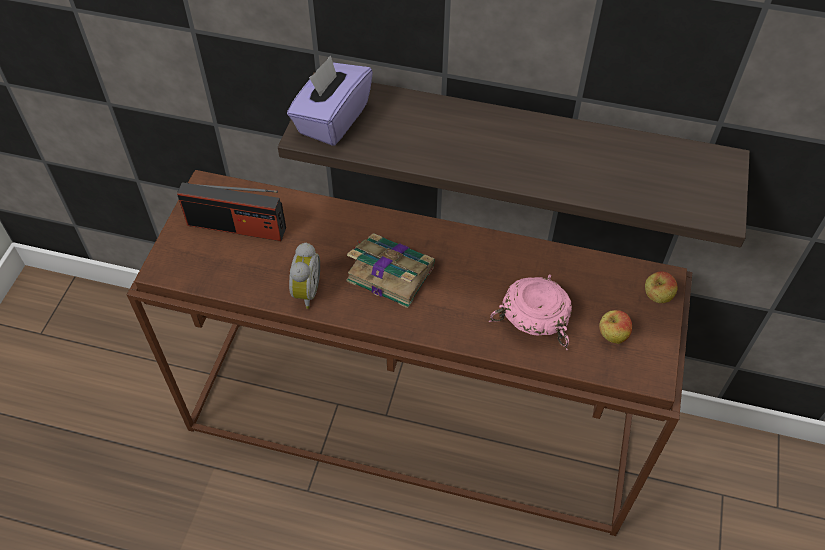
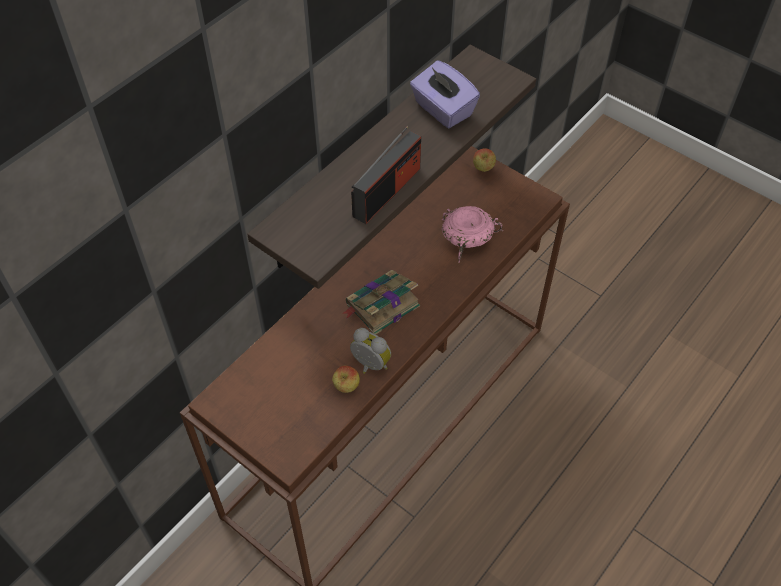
camera: 65 degrees left, 0 degrees up
radio [177,182,286,241] -> radio moved to [351,126,421,224]
purple tissue box [287,55,373,146] -> purple tissue box moved to [410,61,480,128]
apple [599,310,632,344] -> apple moved to [332,366,360,393]

